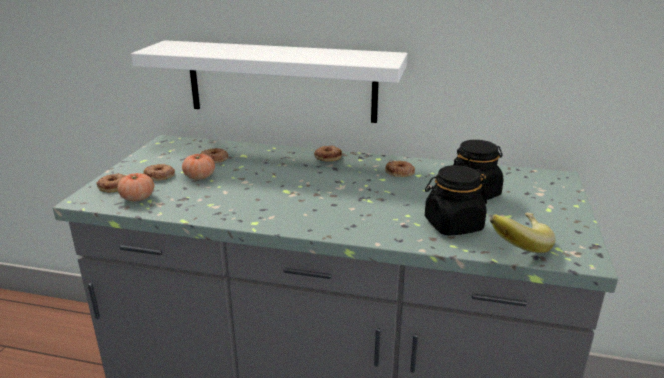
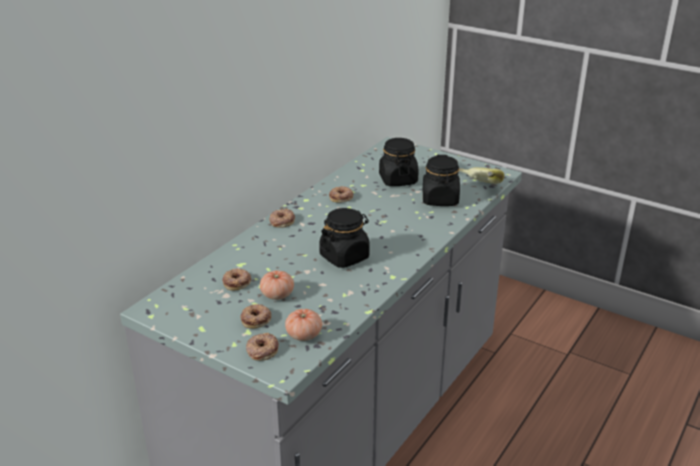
camera: 70 degrees left, 5 degrees up
white shelf [131,40,408,123] -> none
none -> black jar [319,208,370,268]

